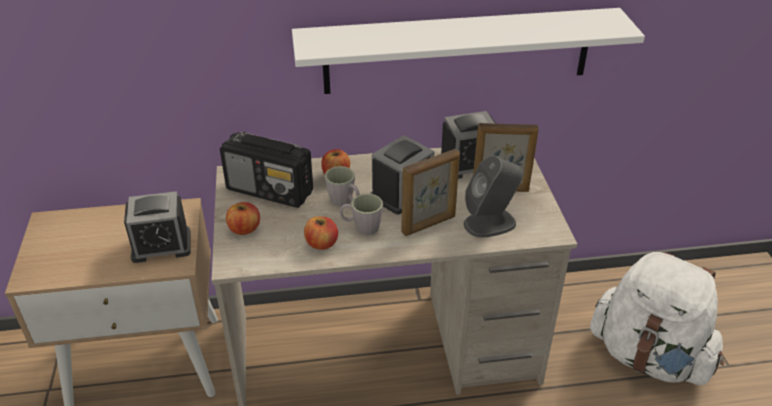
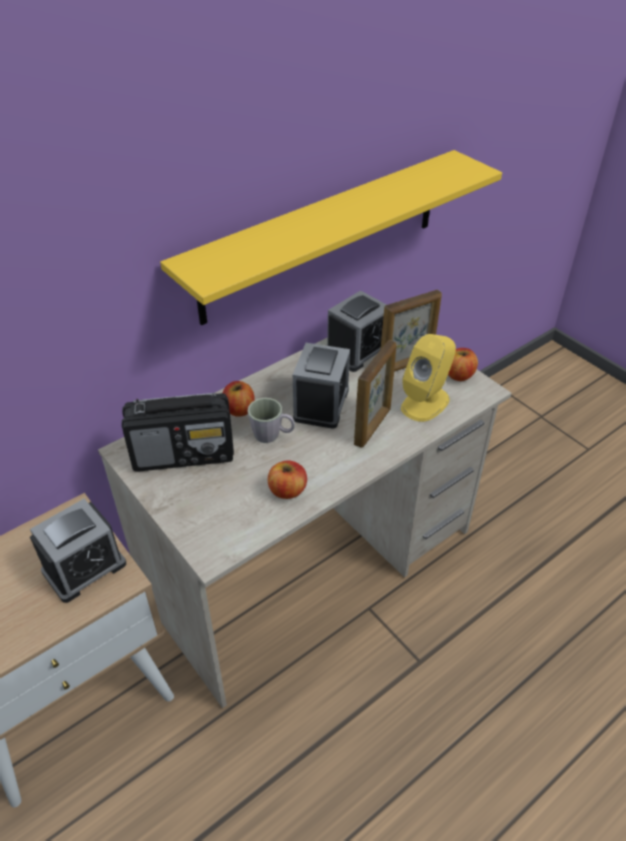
camera: 30 degrees left, 5 degrees up
apple [226,202,260,235] -> apple moved to [448,348,478,381]
white shelf [292,8,645,94] -> yellow shelf [160,150,502,325]
grey mug [340,194,383,235] -> none
grey speaker [464,155,523,238] -> yellow speaker [401,334,456,422]
white backpack [590,252,724,385] -> none

